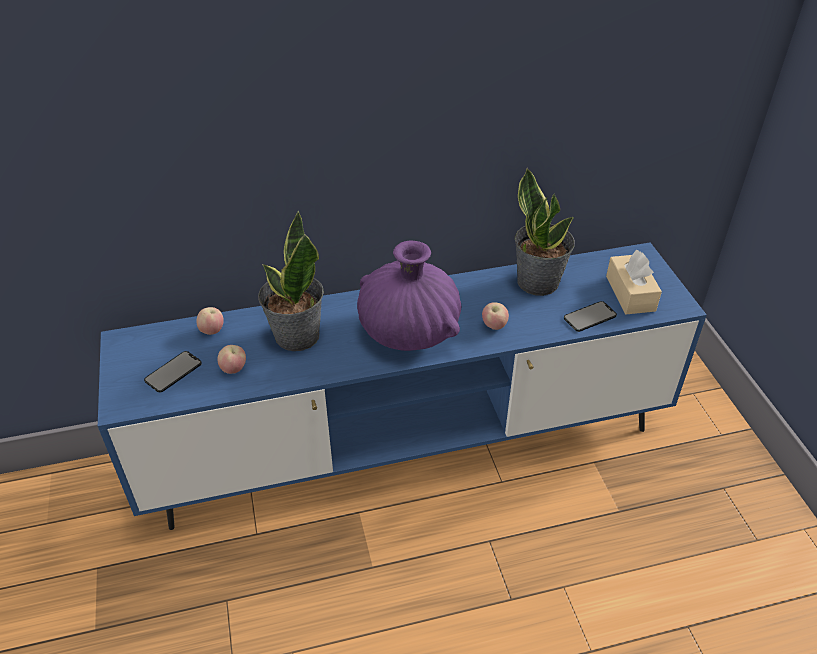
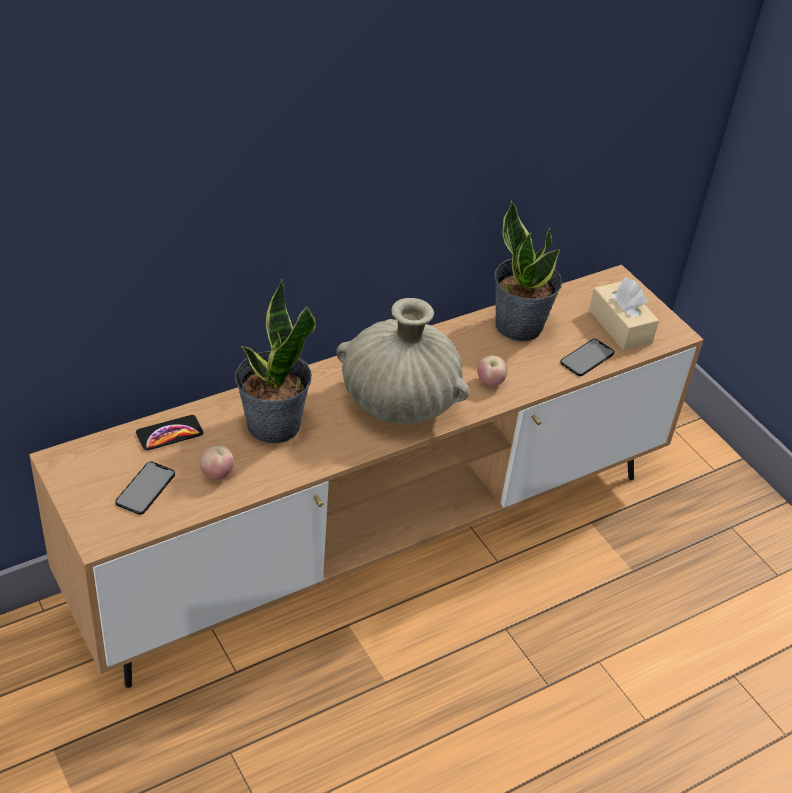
camera: 20 degrees left, 0 degrees up
blue tv stand [98,242,707,530] -> brown tv stand [29,265,704,688]
apple [197,307,224,335] -> phone [136,415,204,450]
purple vase [357,241,461,351] -> beige vase [336,298,470,424]

